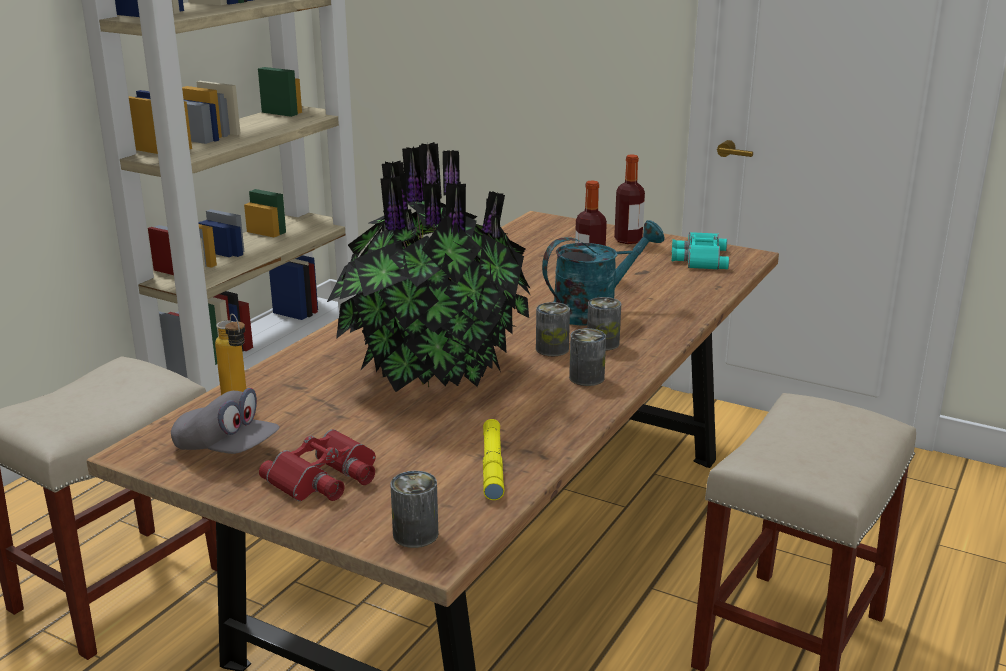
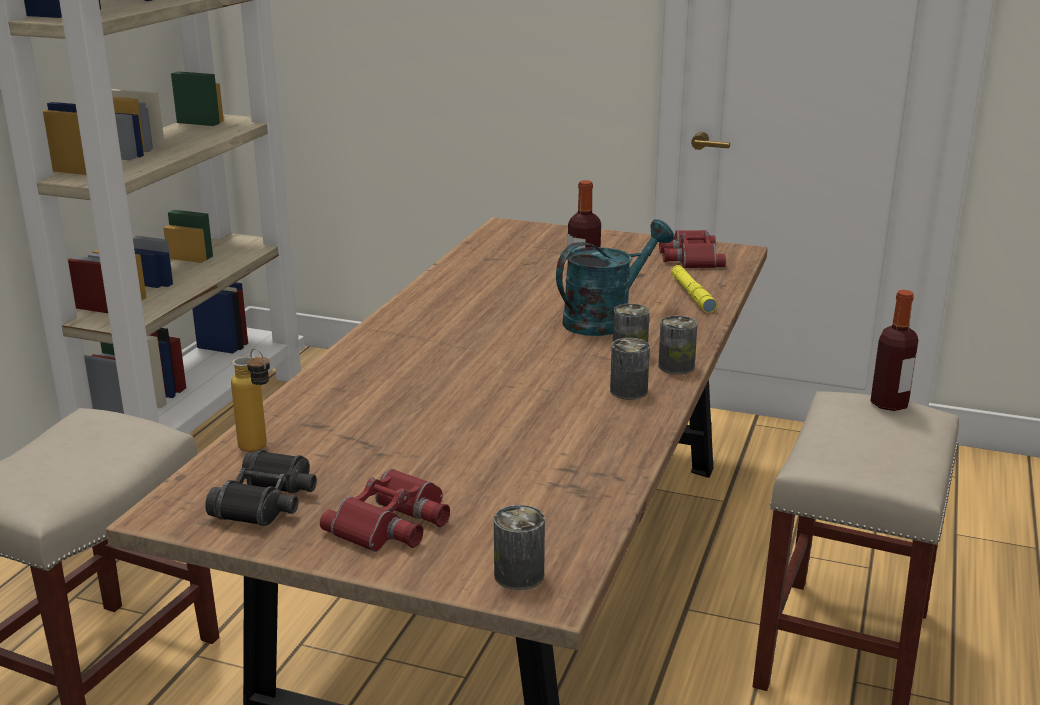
camera: 10 degrees left, 0 degrees up
grey cap [171,388,280,454] -> black binoculars [205,450,317,526]
potted plant [327,142,531,392] -> none
yellow flashlight [483,419,505,500] -> yellow flashlight moved to [671,265,717,313]
can [536,302,570,356] -> can moved to [658,316,697,374]
bottle [614,154,645,244] -> bottle moved to [870,290,918,411]
turquoise binoculars [672,232,729,270] -> red binoculars [659,230,726,268]

